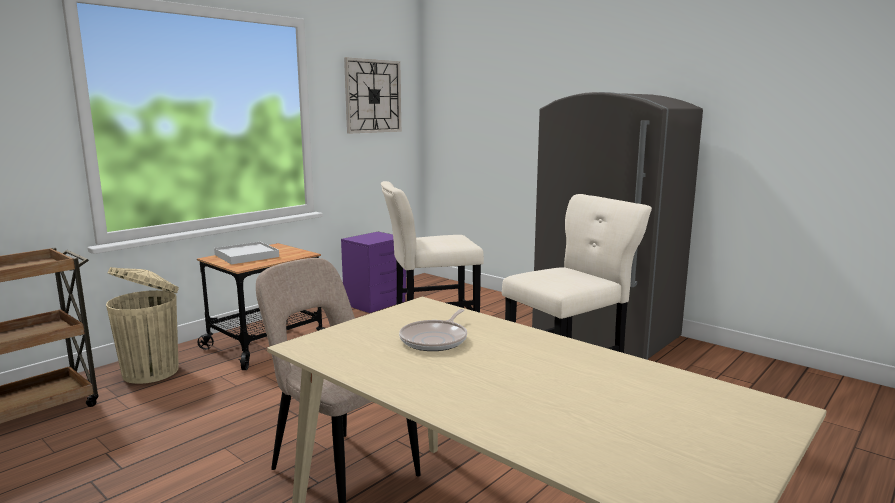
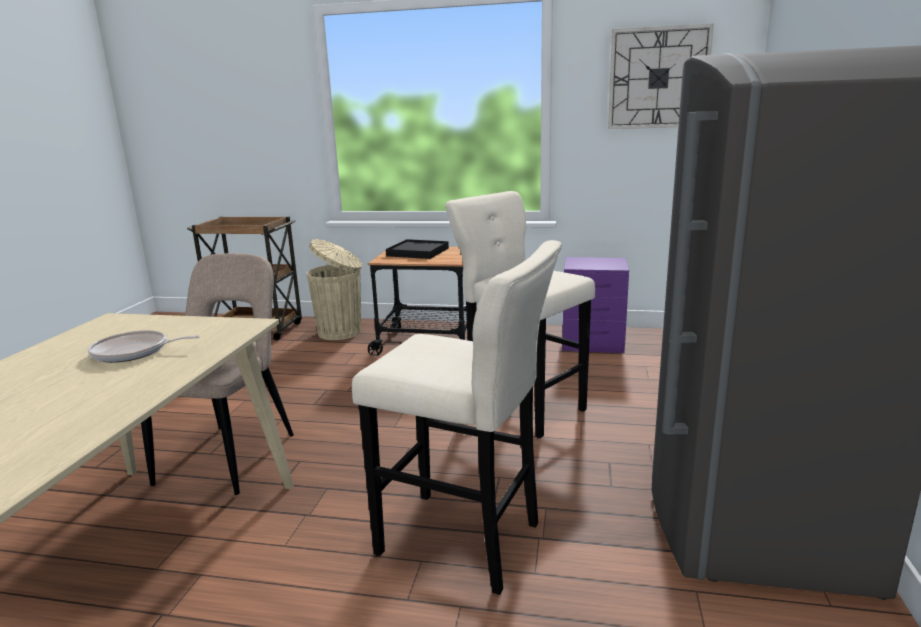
camera: 60 degrees right, 5 degrees up
white tray [214,242,279,264] -> black tray [386,239,449,259]

